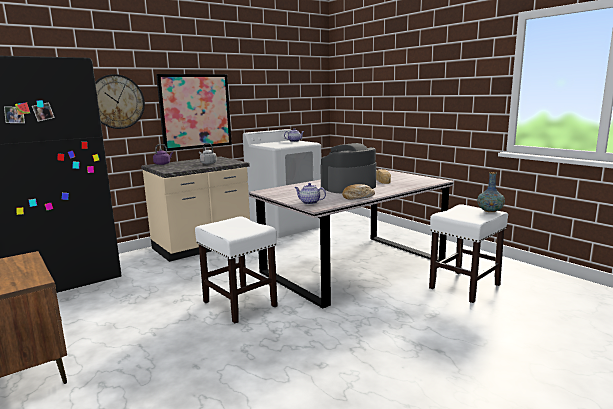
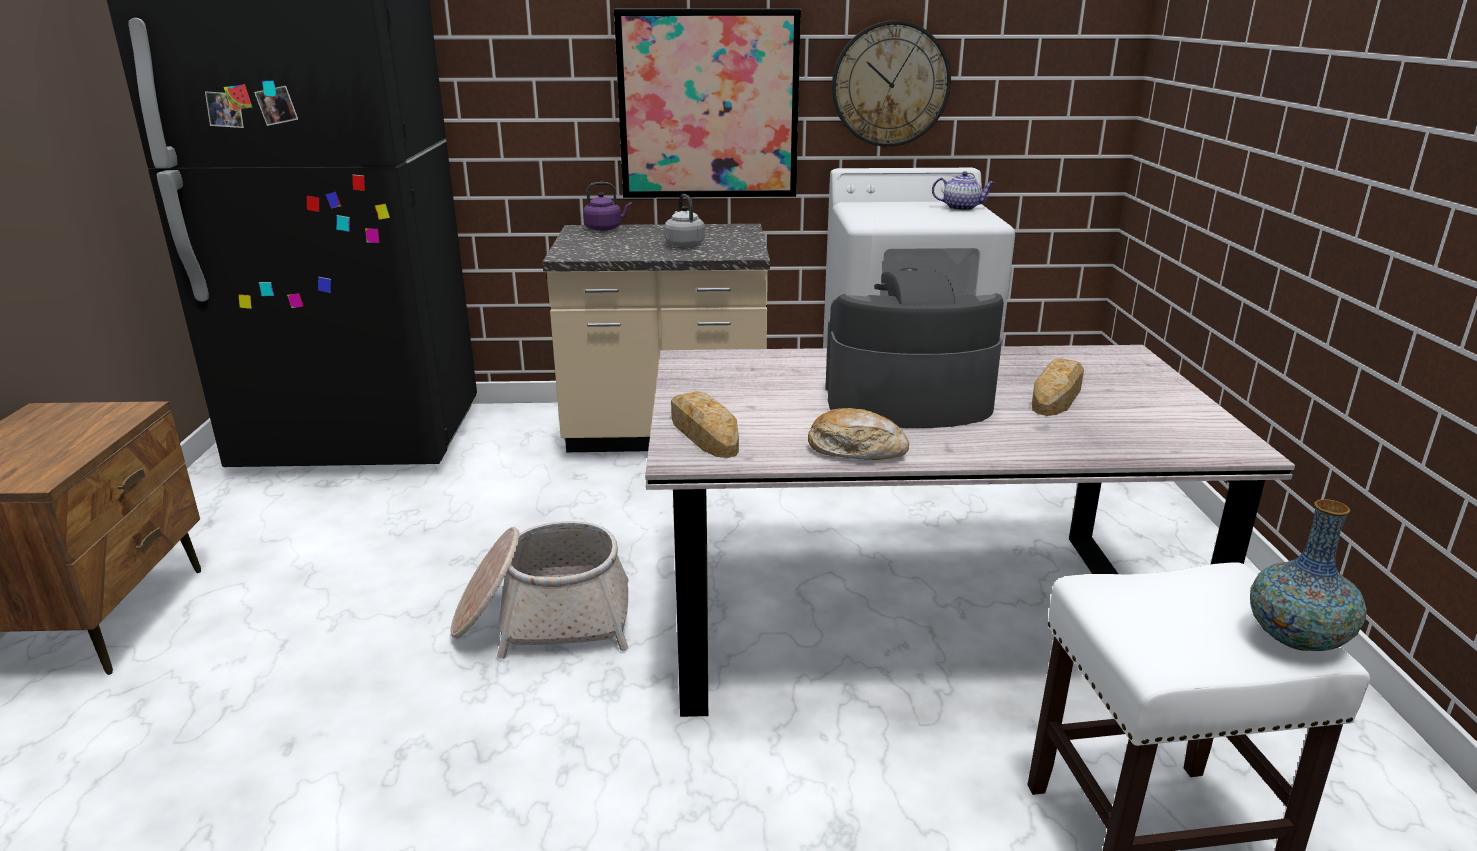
camera: 35 degrees right, 10 degrees up
wall clock [95,74,145,129] -> wall clock moved to [832,20,951,147]
white stool [195,216,278,323] -> basket [450,521,629,659]
teapot [294,183,326,204] -> bread [671,391,739,458]

